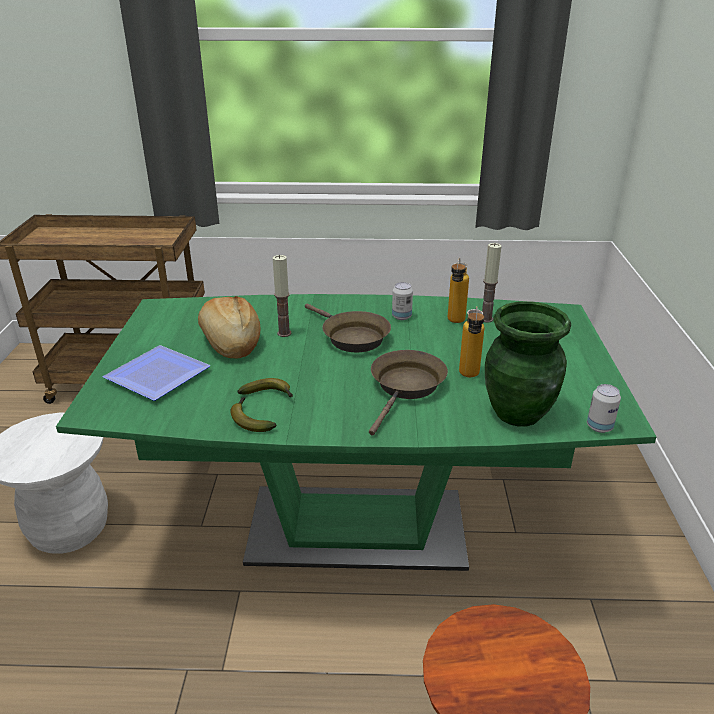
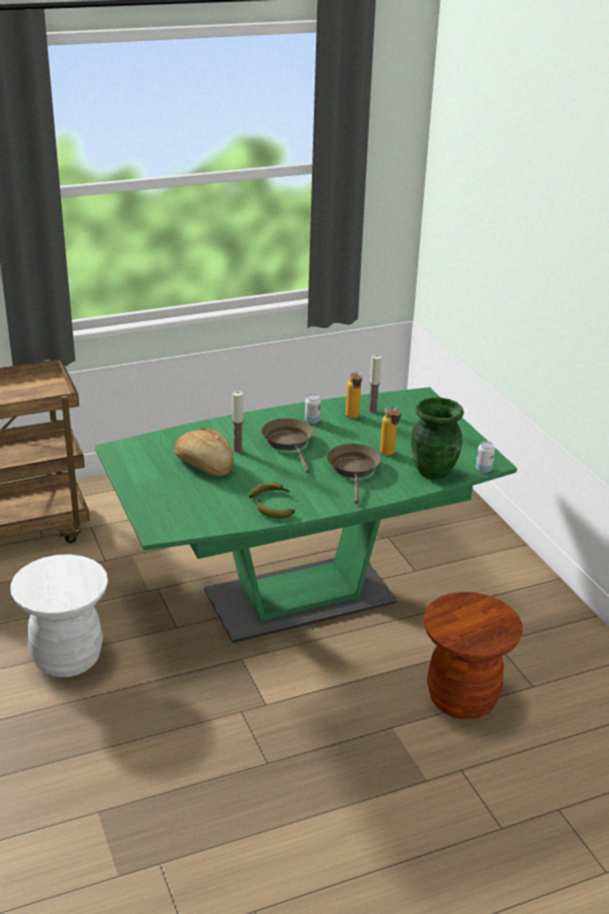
camera: 25 degrees left, 0 degrees up
plate [103,345,210,401] -> none
brown frying pan [305,304,391,352] -> brown frying pan turned 135 degrees counterclockwise [261,418,313,473]

